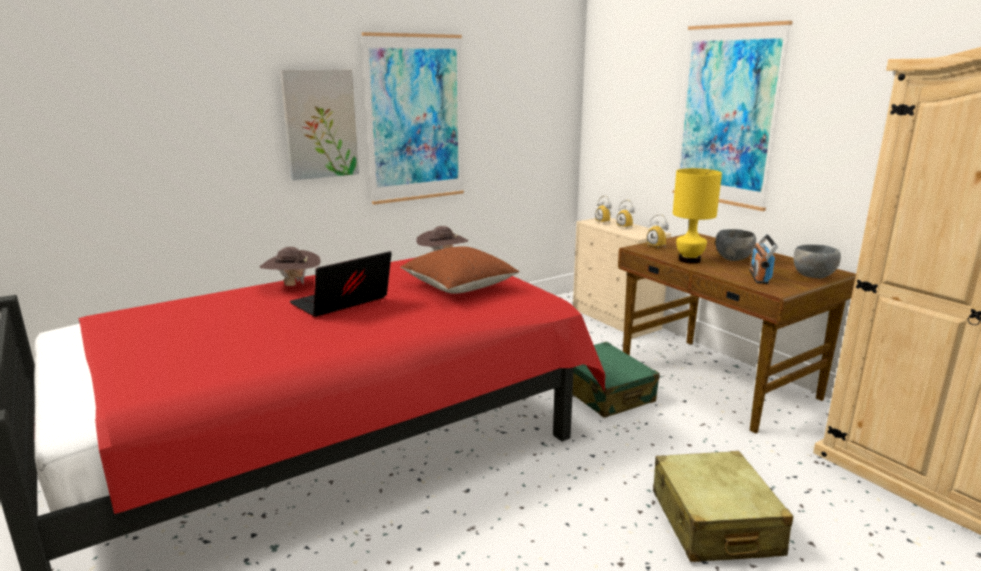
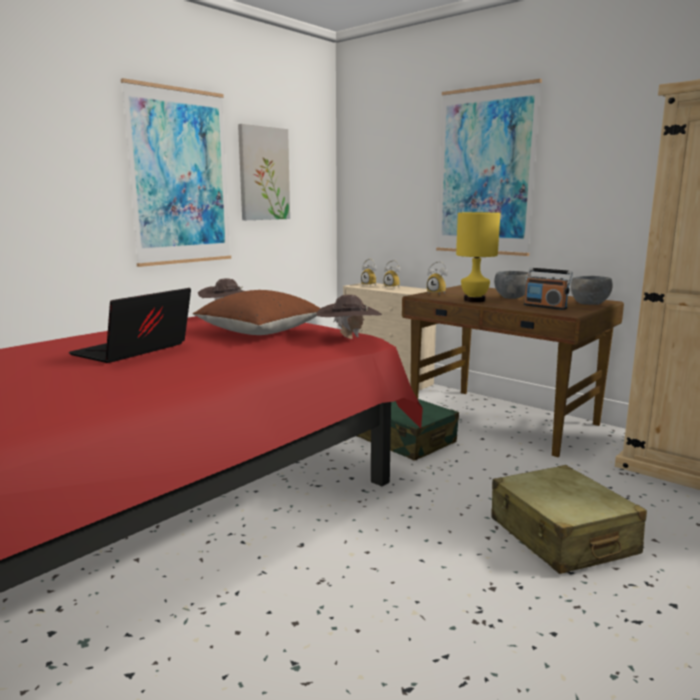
camera: 15 degrees left, 5 degrees down
brown hat [260,247,321,286] -> brown hat moved to [316,295,382,339]
picture [280,70,359,180] -> picture moved to [238,124,290,220]
radio [750,234,778,284] -> radio turned 45 degrees counterclockwise [524,268,573,310]

